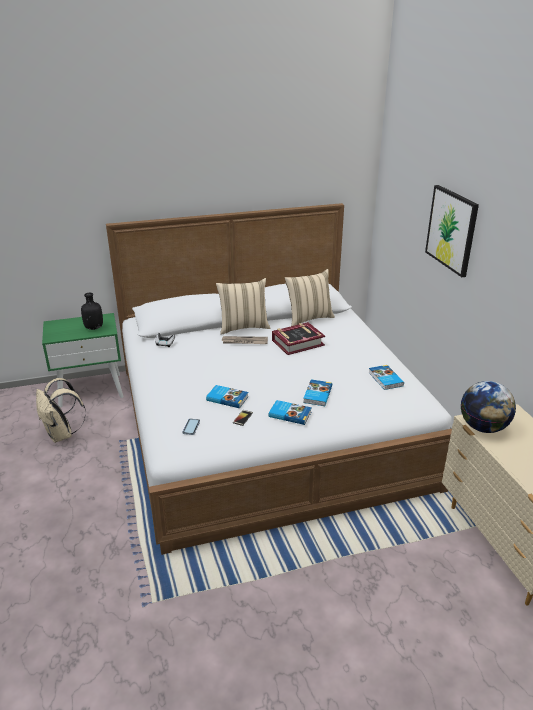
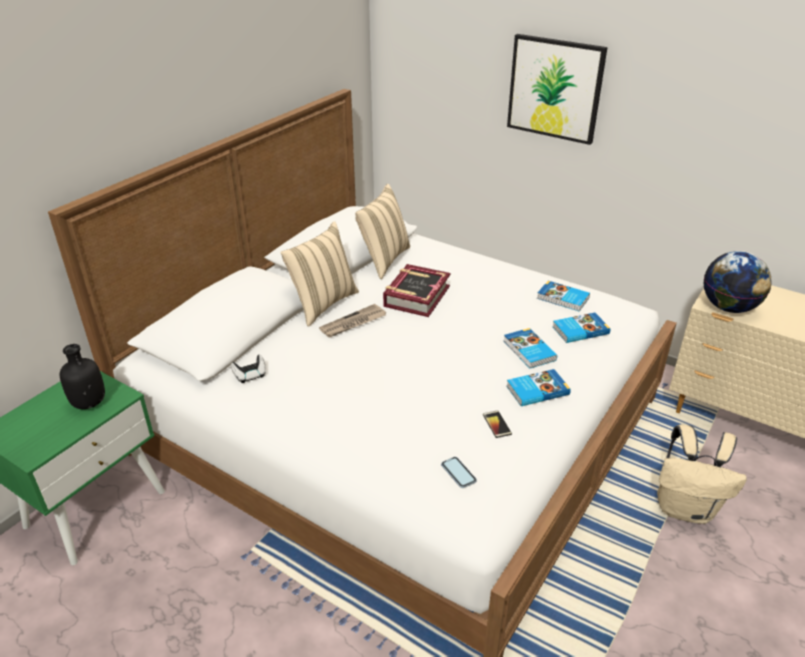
camera: 40 degrees left, 5 degrees up
beige backpack [36,378,86,443] -> beige backpack moved to [657,424,747,524]
book [206,385,249,408] -> book moved to [552,313,611,343]

